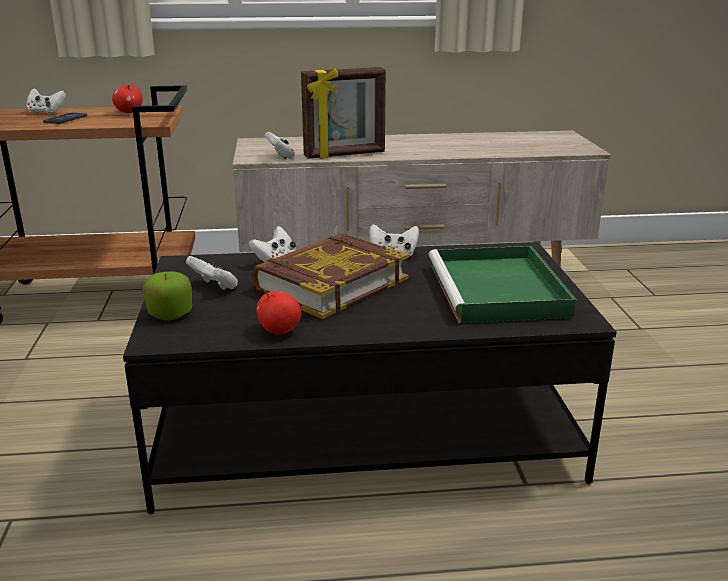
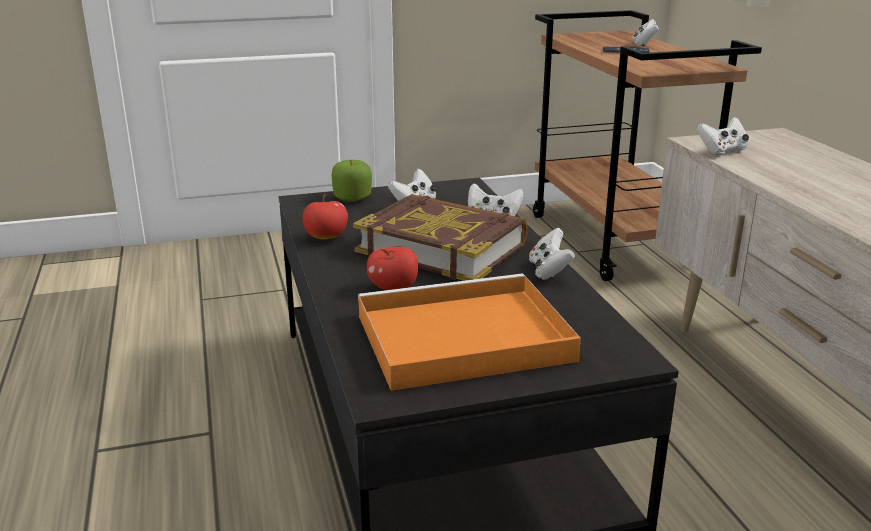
camera: 80 degrees right, 0 degrees up
apple [112,85,142,113] -> apple moved to [367,247,418,290]
picture frame [301,67,386,159] -> none
green tray [429,246,577,323] -> orange tray [358,274,581,391]

